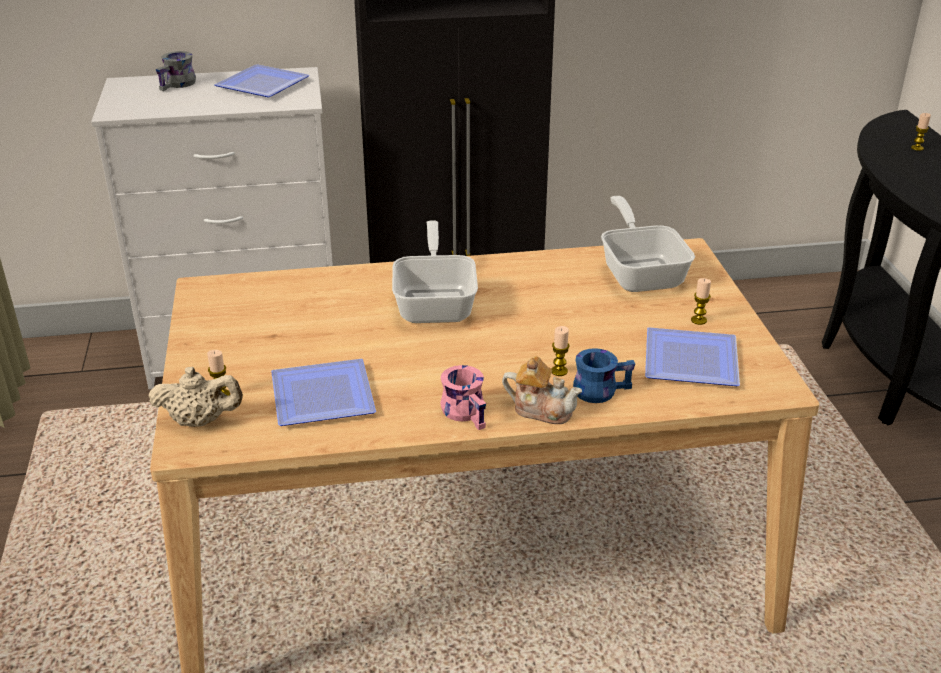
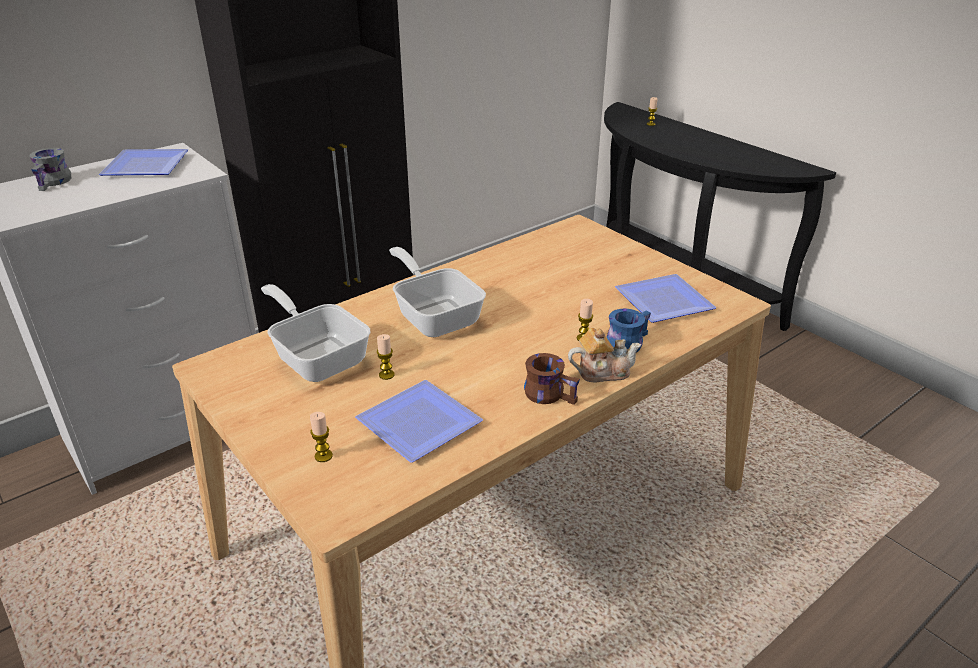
camera: 30 degrees left, 0 degrees up
beige teapot [149,367,243,427] -> none
pink mug [440,365,486,430] -> brown mug [524,353,580,405]
frying pan [601,196,695,292] -> frying pan moved to [261,284,370,382]
candle [691,278,711,325] -> candle moved to [377,334,395,380]

